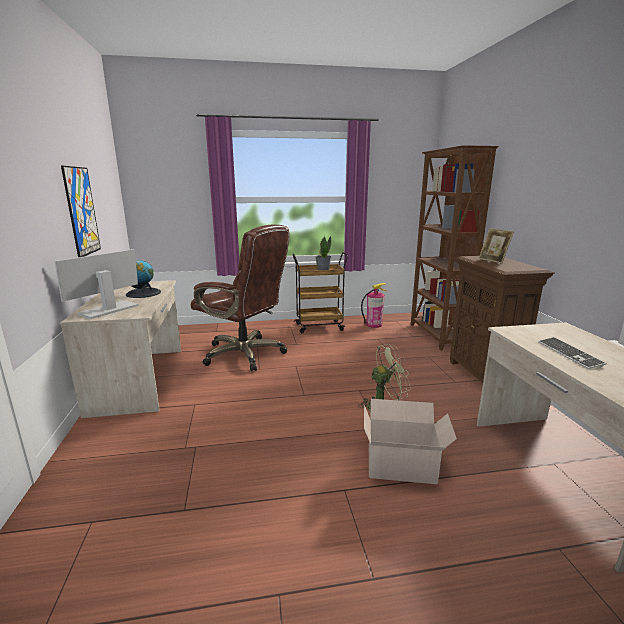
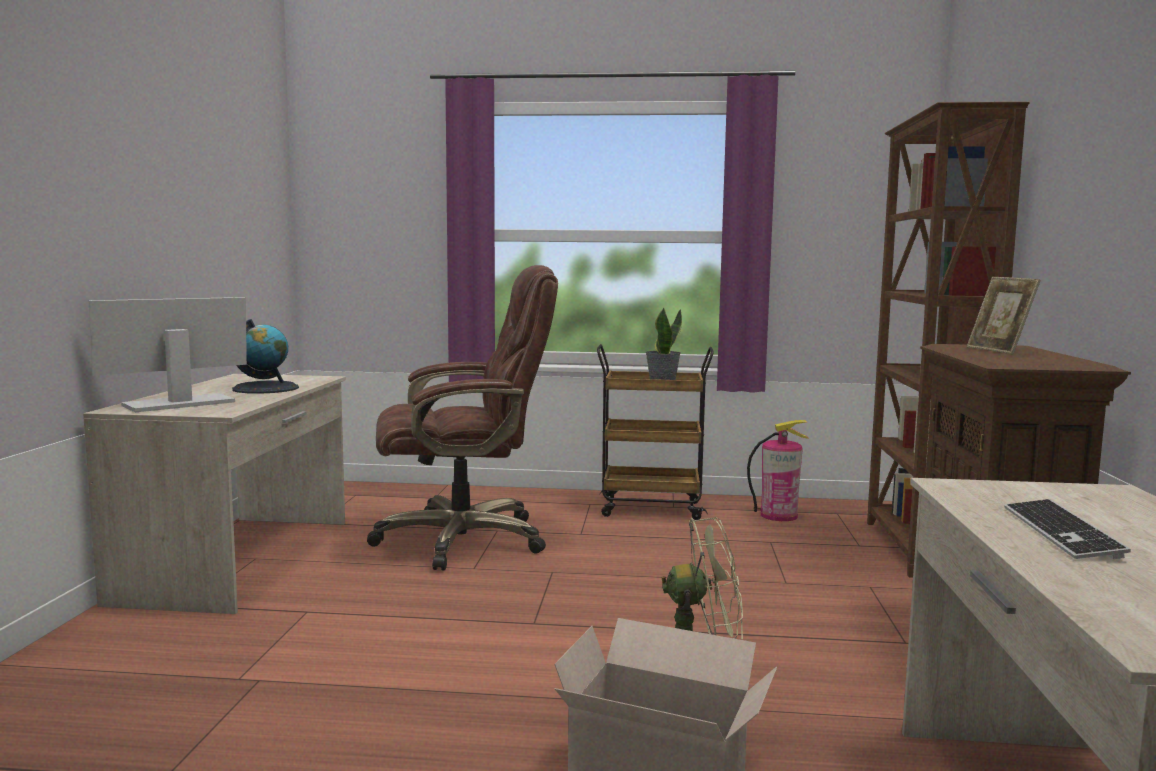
camera: 15 degrees right, 10 degrees down
picture [61,166,101,257] -> none
brown office chair [191,225,289,372] -> brown office chair turned 60 degrees counterclockwise [367,265,558,570]

